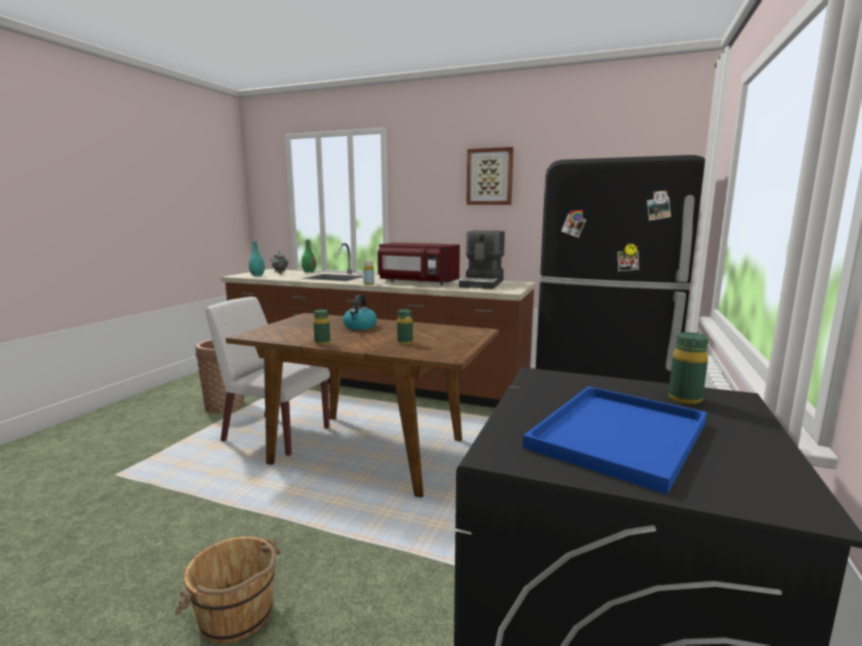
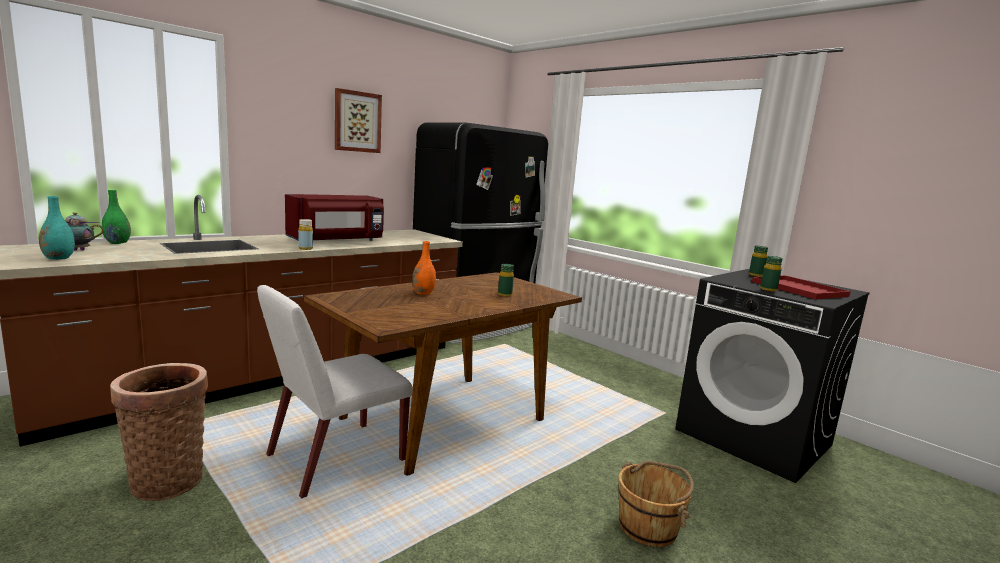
camera: 65 degrees left, 0 degrees up
green bottle [313,309,330,345] -> green bottle moved to [760,256,782,291]
kettle [343,295,377,330] -> orange vase [412,241,436,295]
coffee machine [459,230,505,289] -> none
blue tray [523,386,707,494] -> red tray [752,275,851,299]

